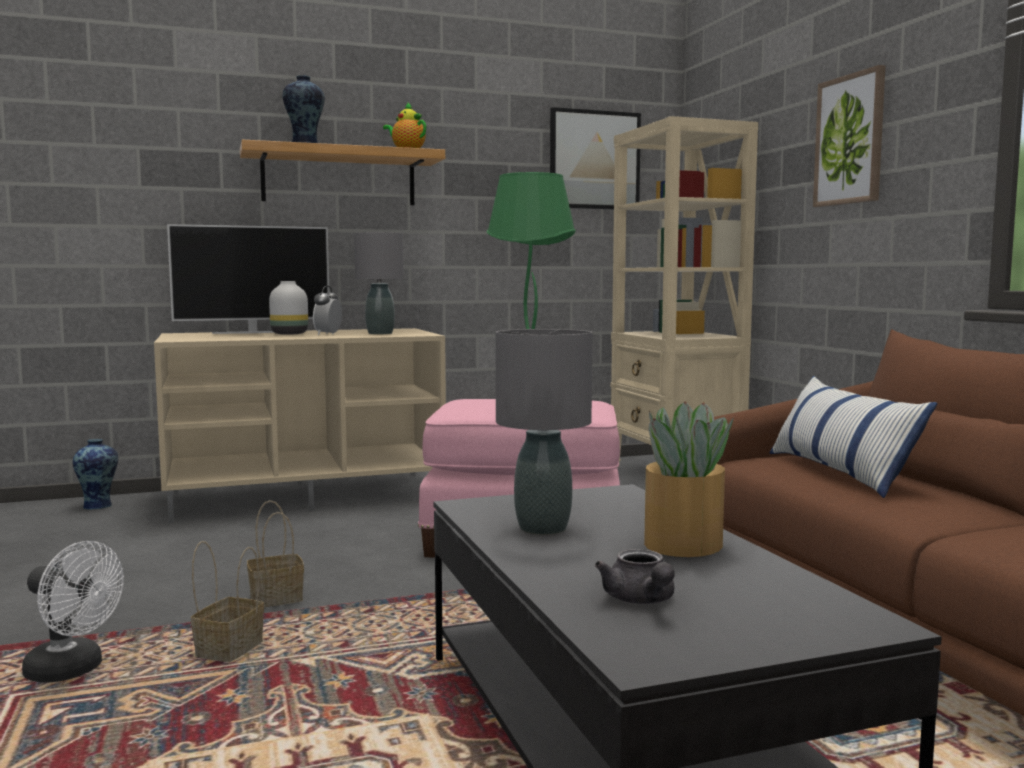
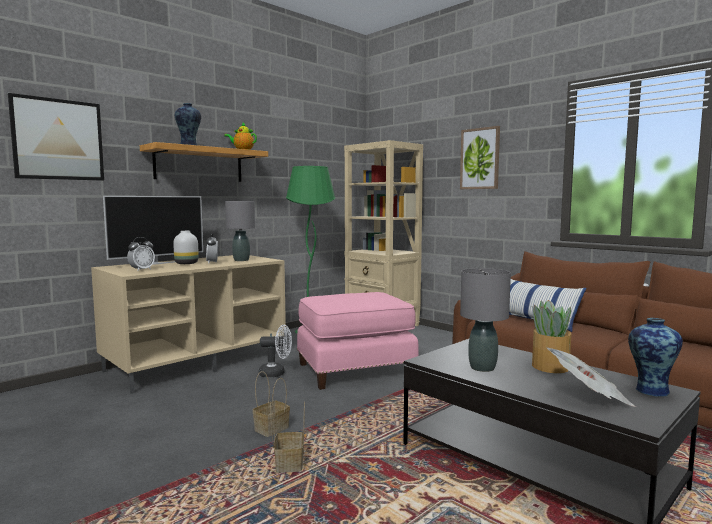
camera: 25 degrees left, 0 degrees up
white fan [22,541,124,682] -> white fan moved to [259,325,292,377]
vase [73,439,118,510] -> vase moved to [628,318,683,396]
picture [550,107,641,209] -> picture moved to [8,93,104,181]
grey teapot [595,549,675,604] -> newspaper [546,347,636,407]
none -> alarm clock [127,237,155,271]

